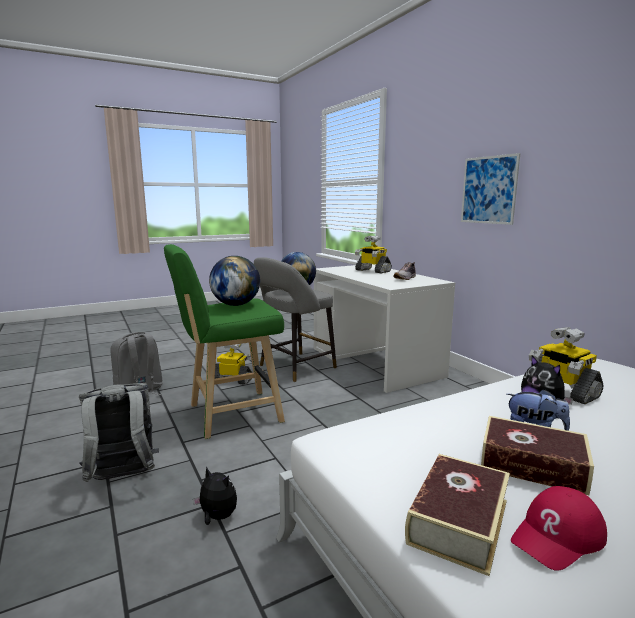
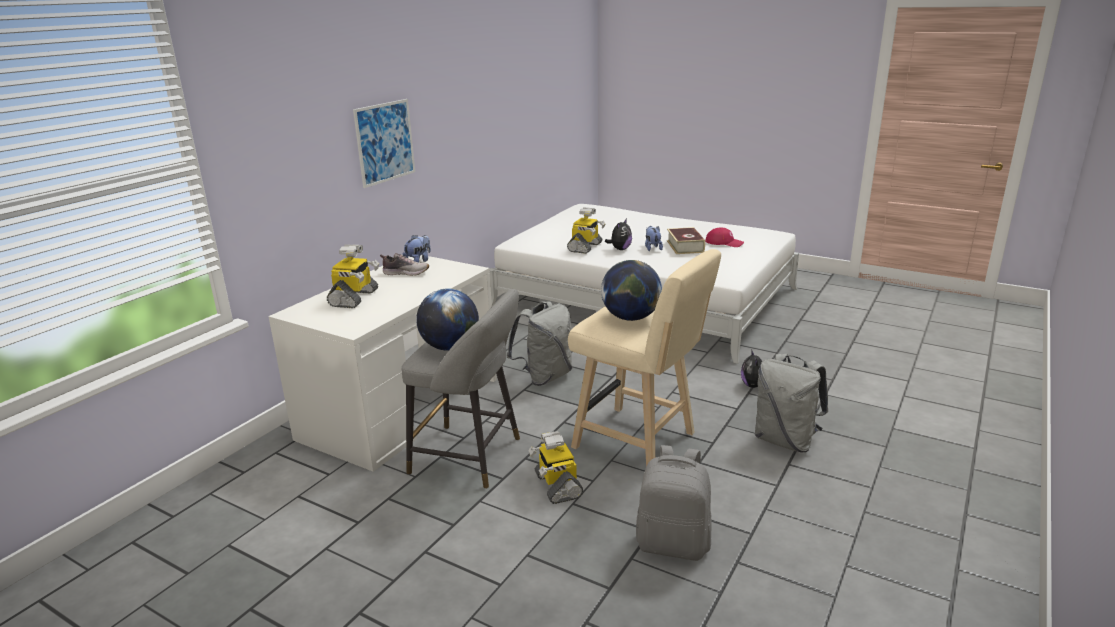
camera: 120 degrees left, 10 degrees up
green stool [164,244,285,439] -> beige stool [568,249,721,466]
book [405,454,510,576] -> none
none -> plush toy [403,235,431,262]
none -> grey backpack [507,302,572,386]

